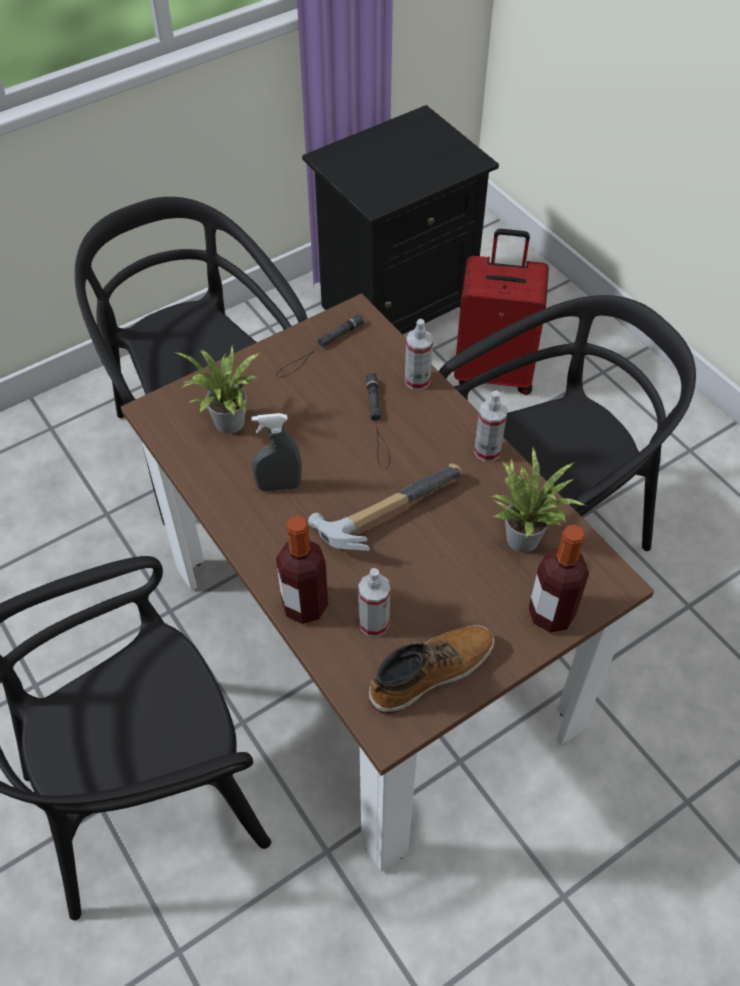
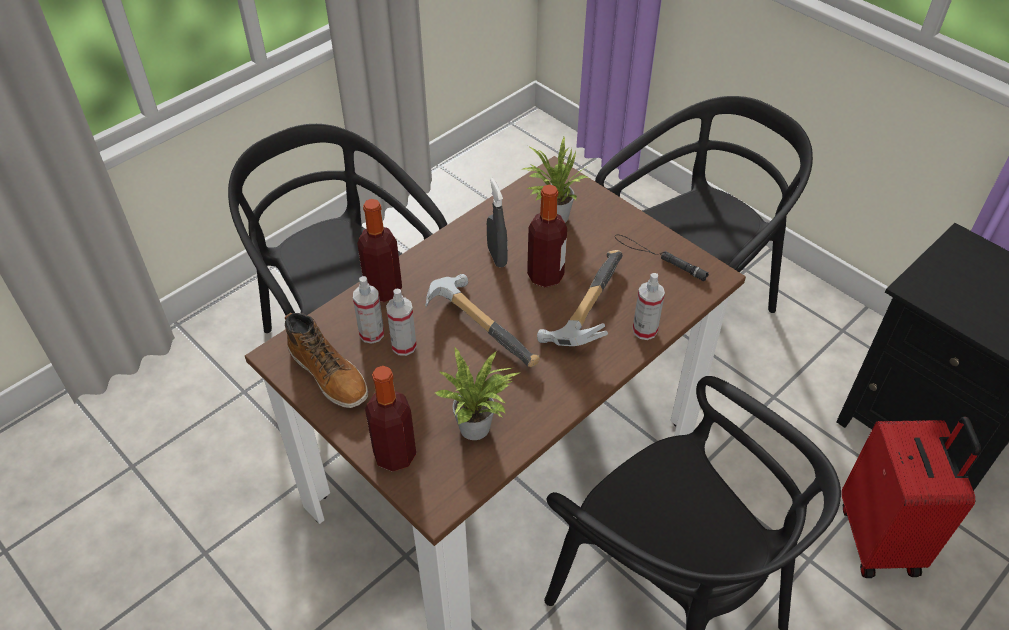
camera: 80 degrees right, 5 degrees down
black flashlight [366,373,390,469] -> hammer [537,250,623,346]
spray bottle [474,390,508,462] -> spray bottle moved to [386,289,417,356]
none -> bottle [527,185,567,288]

